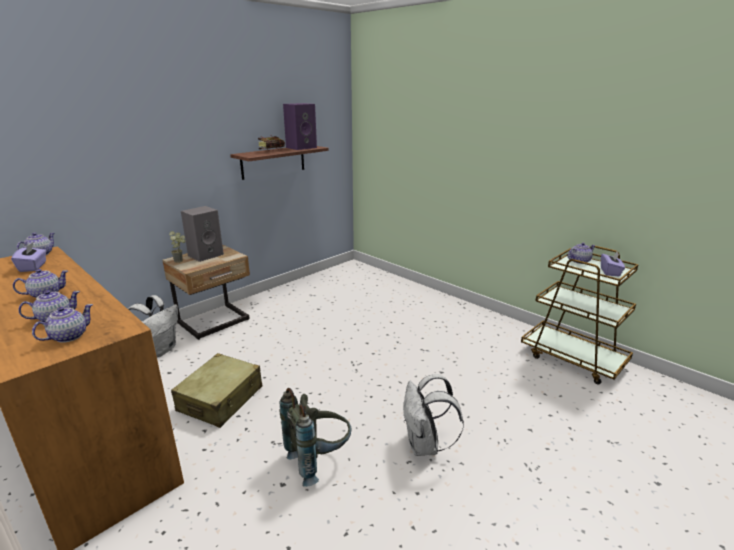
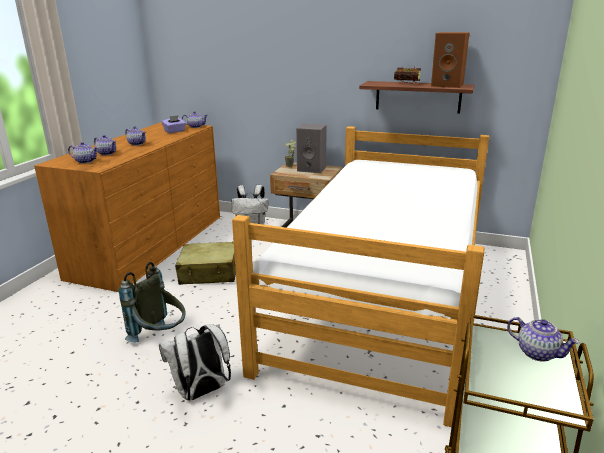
camera: 65 degrees right, 0 degrees up
purple speaker [283,103,317,150] -> brown speaker [431,32,470,88]
purple tissue box [601,252,625,276] -> none
none -> bed [232,126,489,427]

